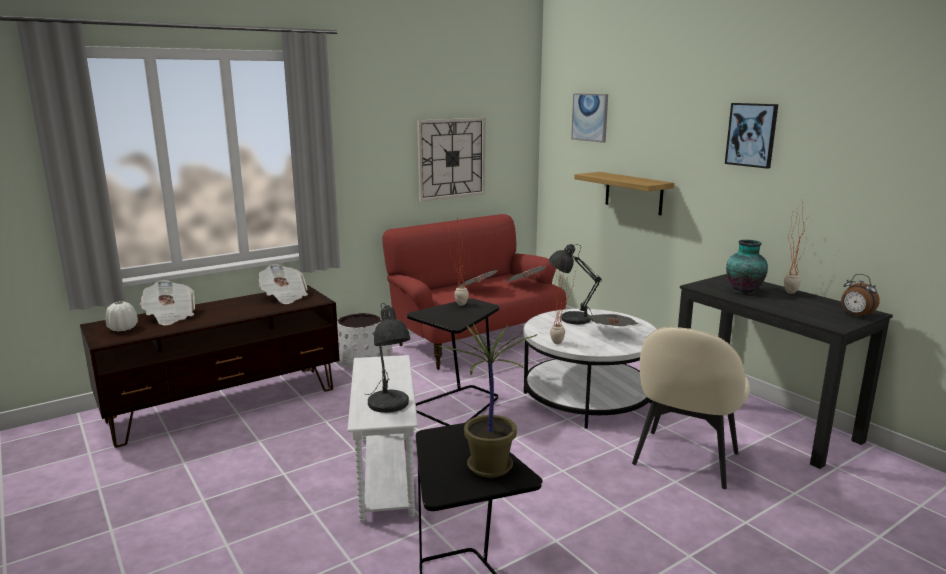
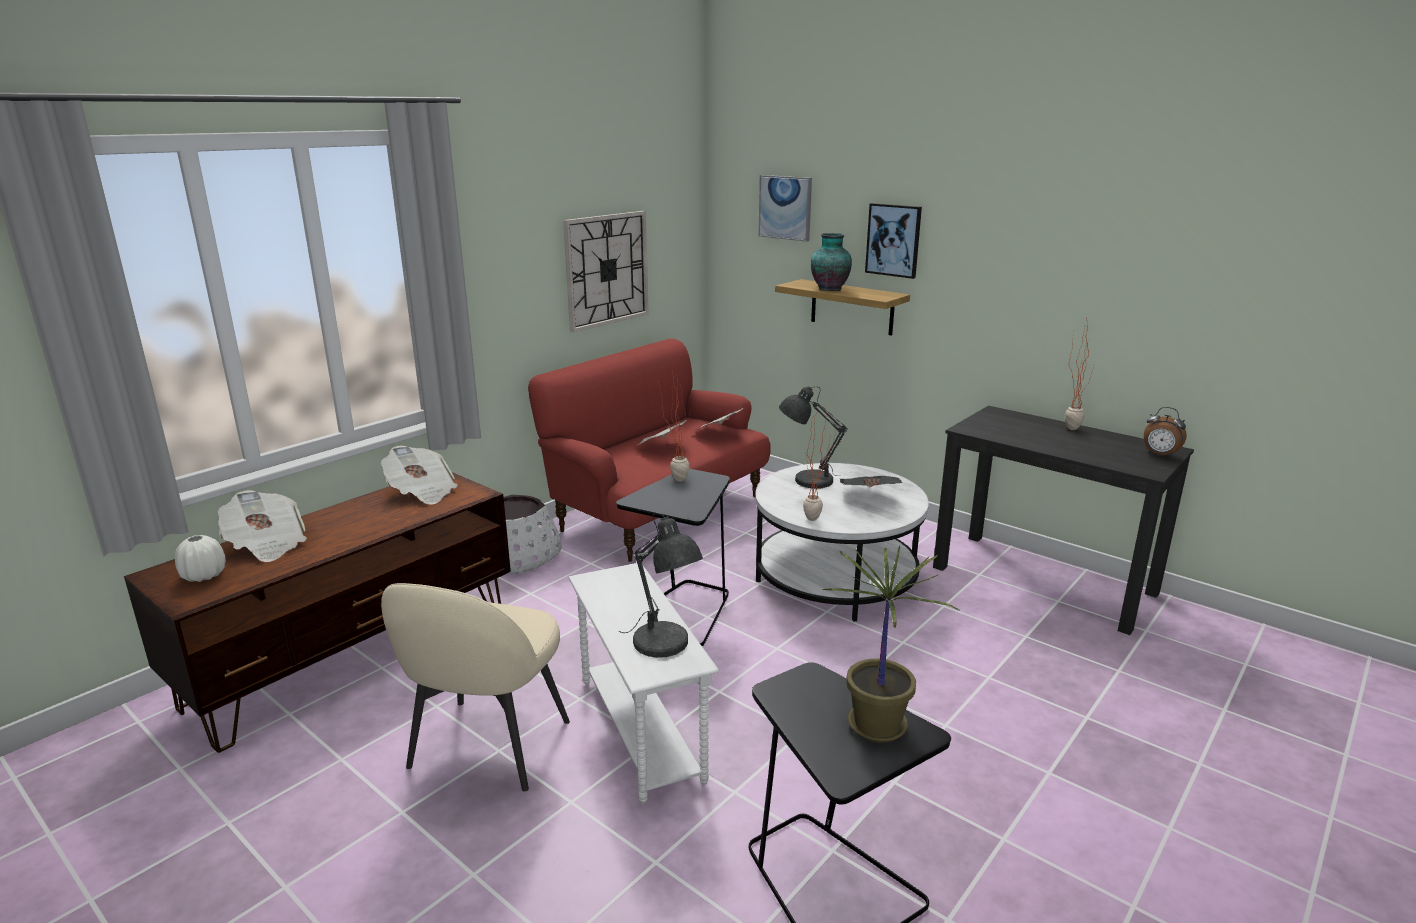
camera: 15 degrees left, 5 degrees up
beige chair [632,327,750,489] -> beige chair moved to [381,583,570,791]
picture [725,103,778,169] -> picture moved to [865,203,922,279]
vase [726,240,768,294] -> vase moved to [811,233,852,291]

